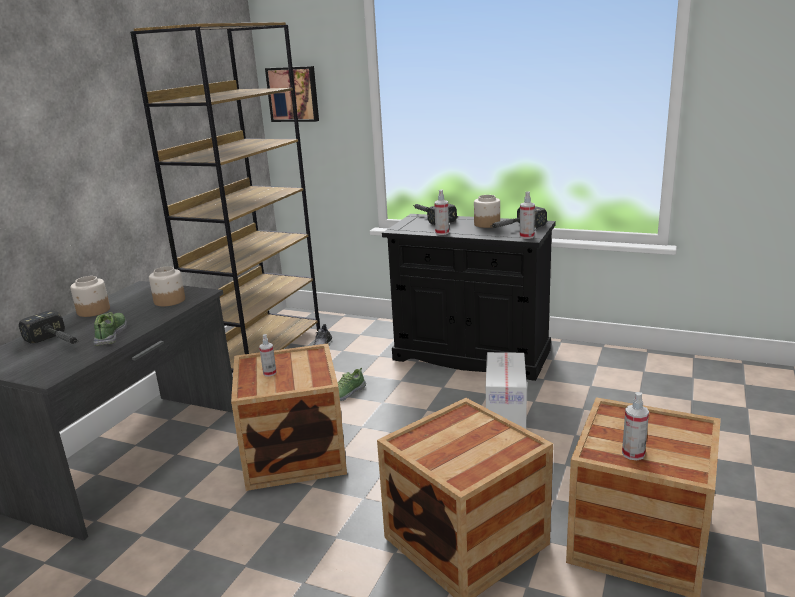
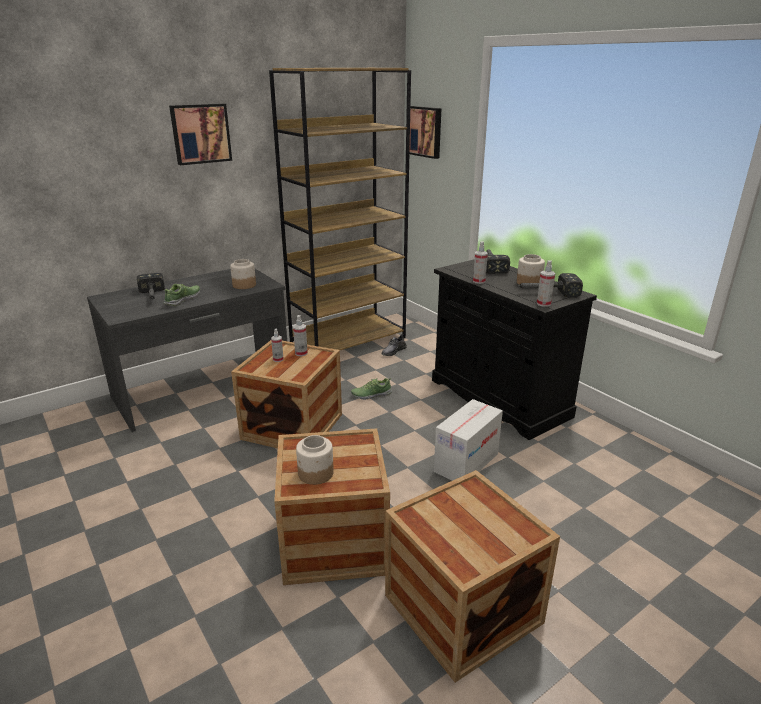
camera: 30 degrees right, 5 degrees up
jar [70,276,110,317] -> jar moved to [296,435,334,485]
spray bottle [622,392,649,460] -> spray bottle moved to [293,315,308,356]
none -> picture [169,104,232,165]

